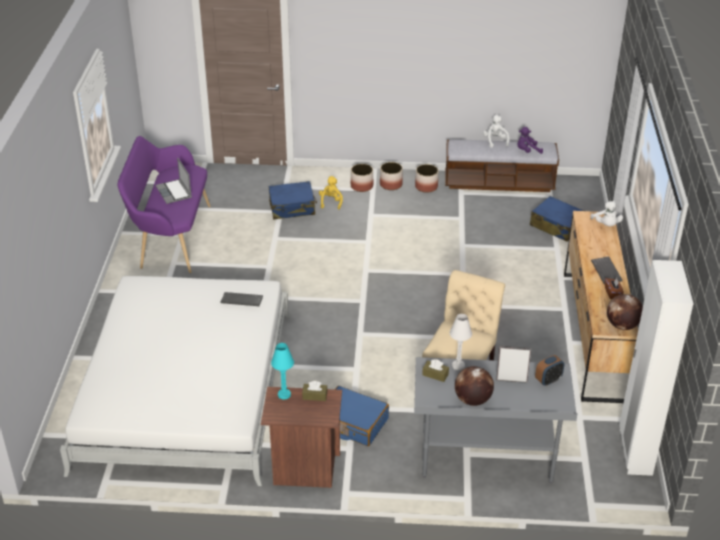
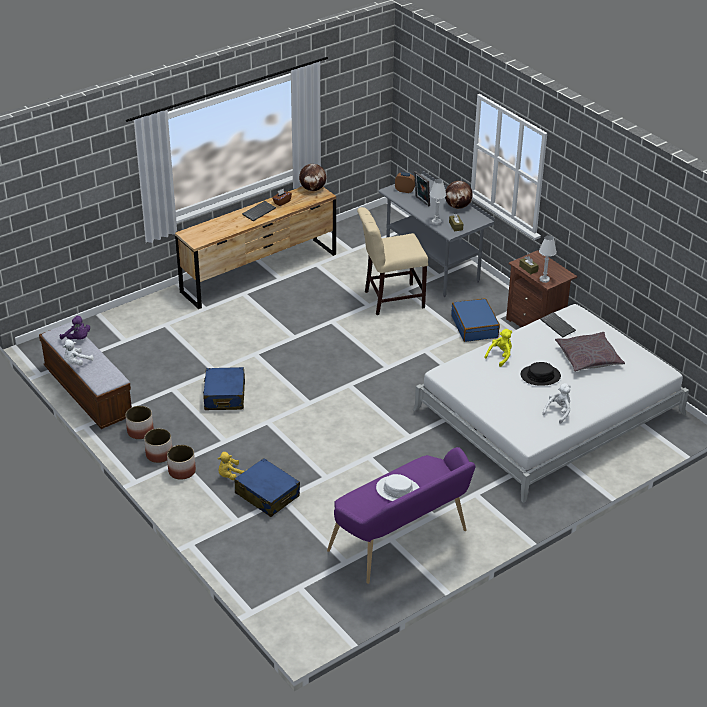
camera: 130 degrees left, 0 degrees up
laptop [156,157,192,204] -> white hat [376,474,420,501]
keyboard [220,292,263,306] -> keyboard moved to [540,312,576,337]
turquoise table lamp [271,343,294,399] -> white table lamp [539,235,557,283]
blue suitcase [530,196,584,242] -> blue suitcase moved to [203,367,245,410]
white plush toy [590,201,623,226] -> white plush toy moved to [542,383,571,424]
white wardrobe [619,260,694,476] -> none
none -> yellow plush toy [484,329,512,367]
none -> black hat [521,362,561,386]
none -> grey pillow [555,332,625,372]

